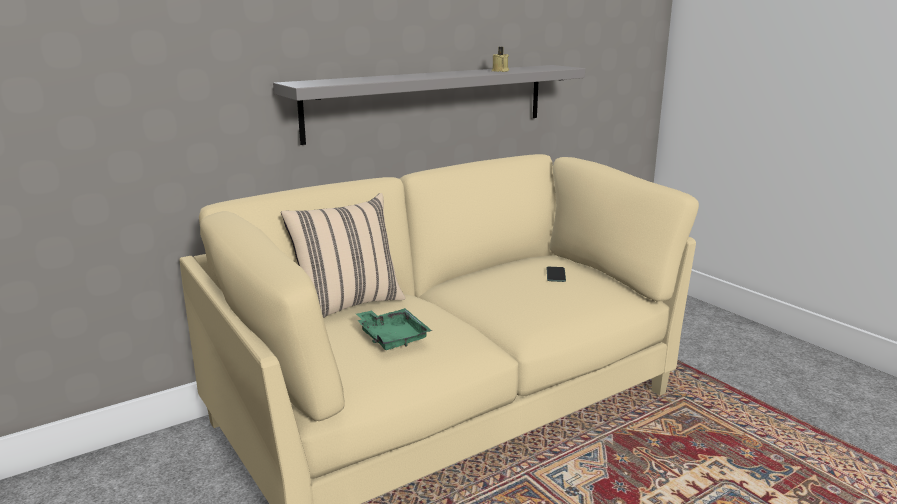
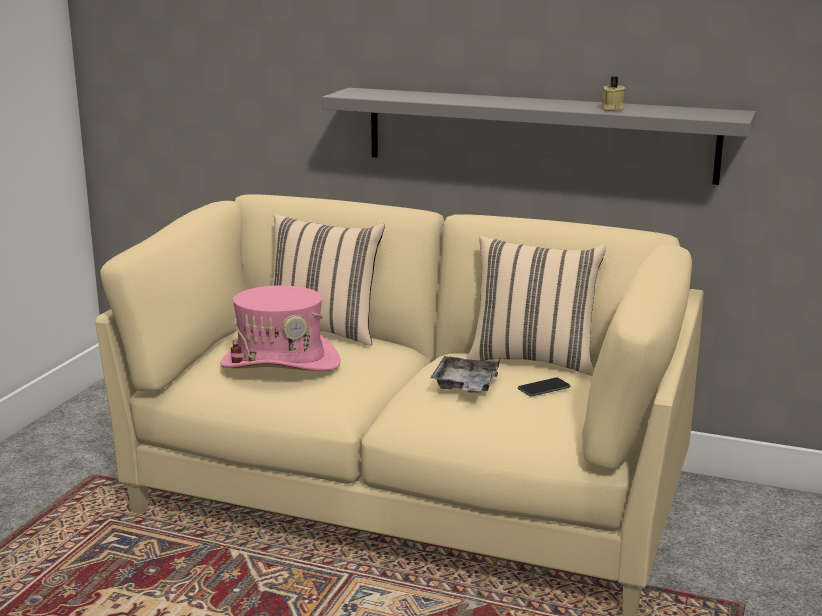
camera: 55 degrees right, 0 degrees up
green tray [356,308,432,350] -> pink hat [220,286,341,371]
none -> grey tray [430,356,500,393]
none -> beige pillow [467,236,606,376]

